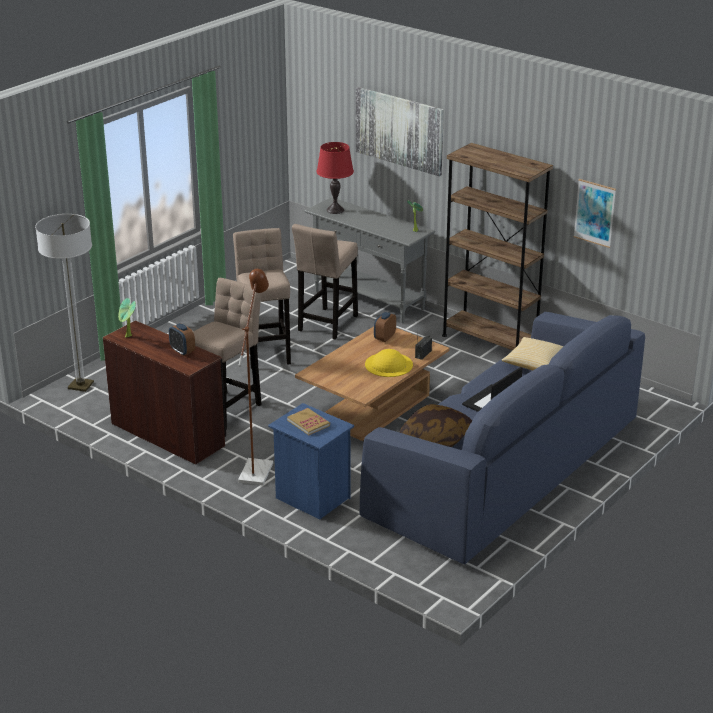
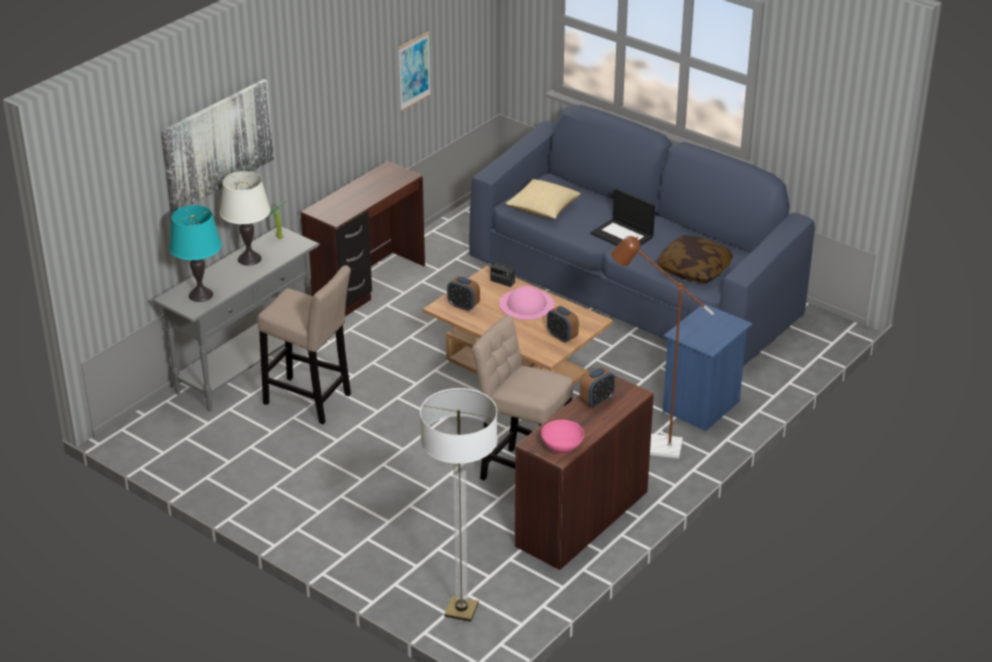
camera: 90 degrees left, 5 degrees up
potted plant [118,298,136,338] -> pink bowl [541,420,584,454]
beige stool [233,228,291,369] -> none
book [287,408,330,435] -> none
red table lamp [316,142,354,214] -> turquoise table lamp [169,205,222,302]
yellow hat [365,349,413,377] -> pink hat [499,286,554,320]
brown bookcase [442,143,553,350] -> brown desk [301,161,425,316]
none -> white table lamp [220,171,271,266]
none -> alarm clock [547,306,579,343]

